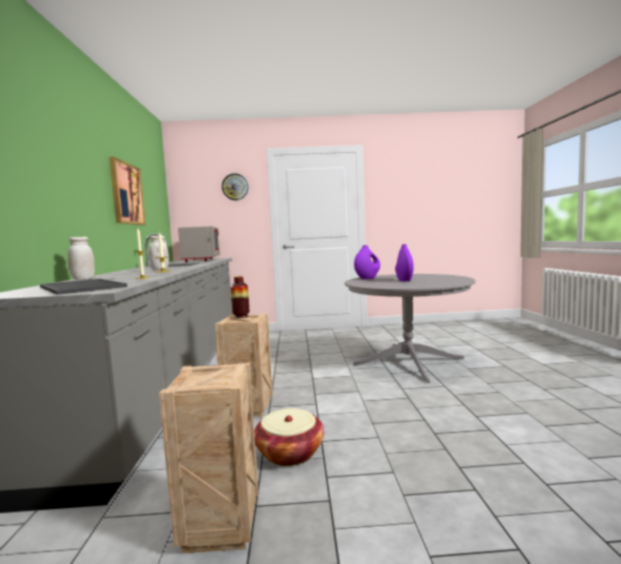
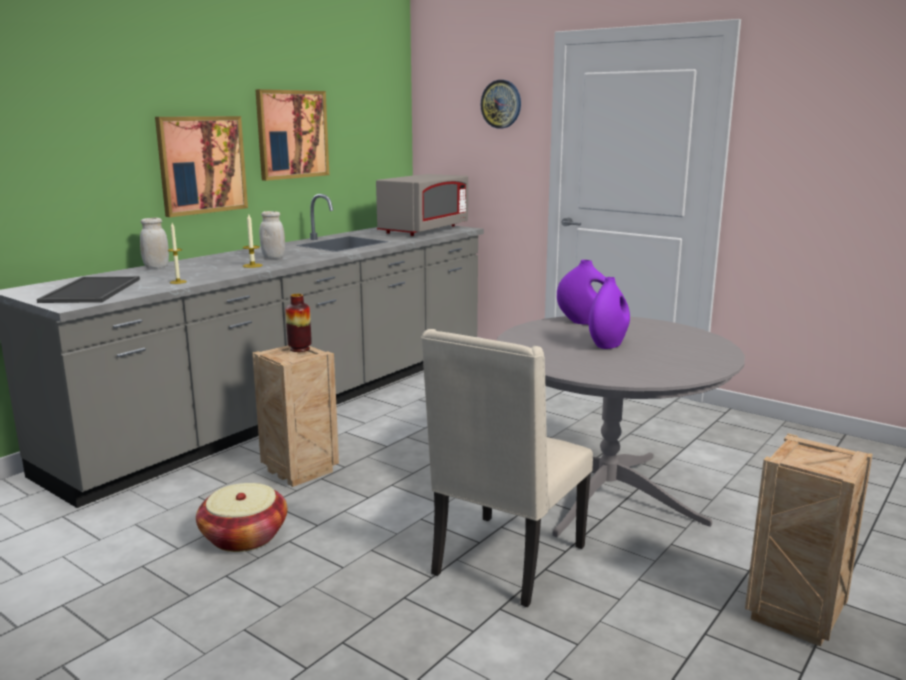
camera: 40 degrees right, 10 degrees up
crate [159,363,258,553] -> crate moved to [745,434,873,647]
none -> picture [155,116,248,217]
none -> beige chair [421,329,593,607]

